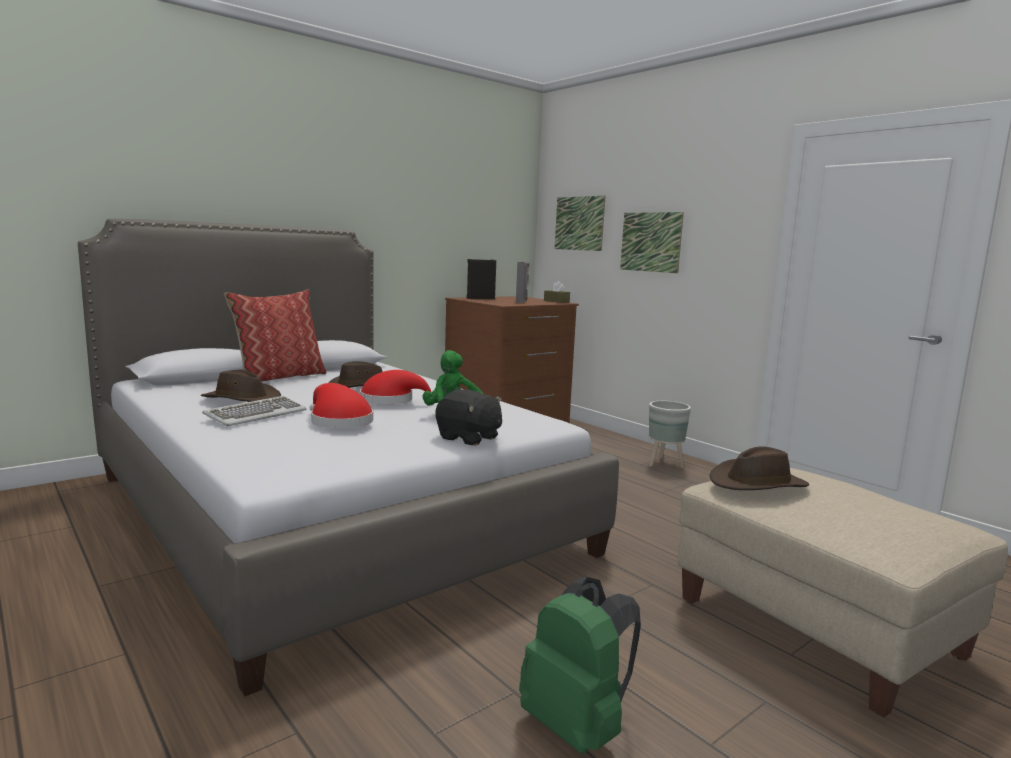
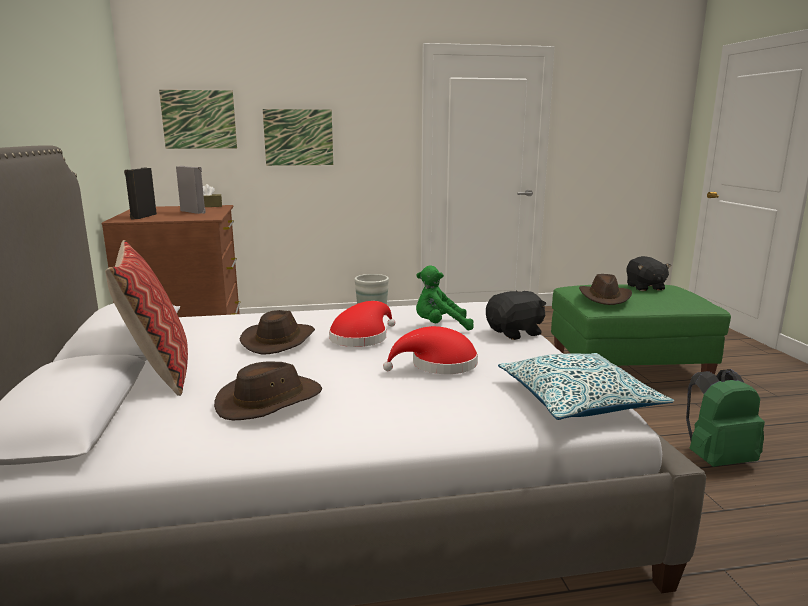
camera: 60 degrees left, 5 degrees up
keyboard [202,396,306,426] -> none
beige ottoman [678,468,1008,717] -> green ottoman [551,284,731,374]
none -> pillow [498,353,674,420]
none -> black plush toy [626,256,671,291]

